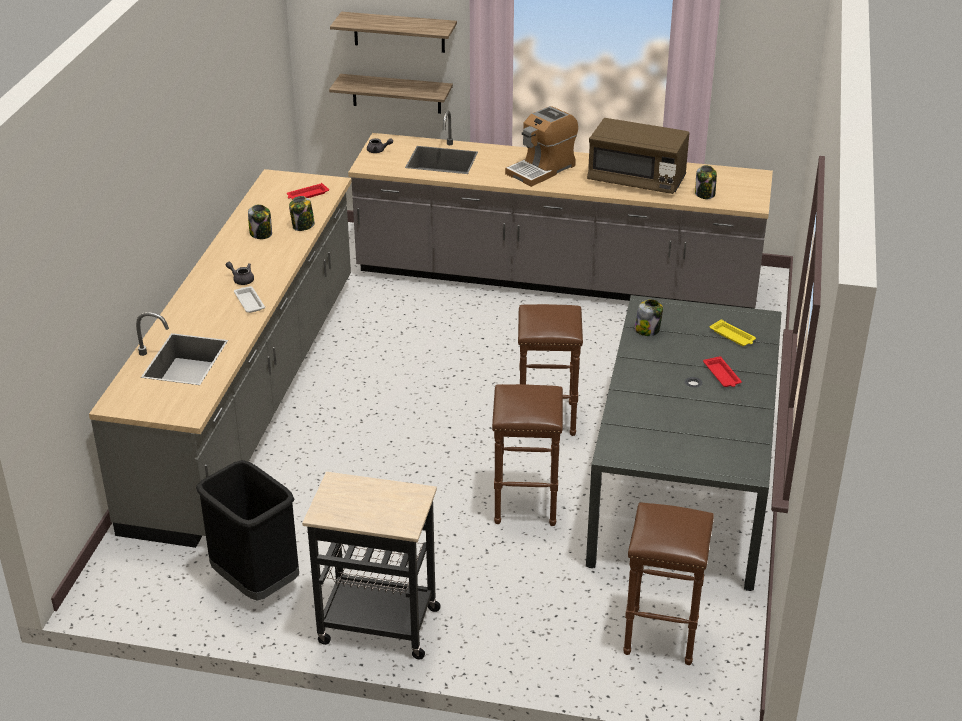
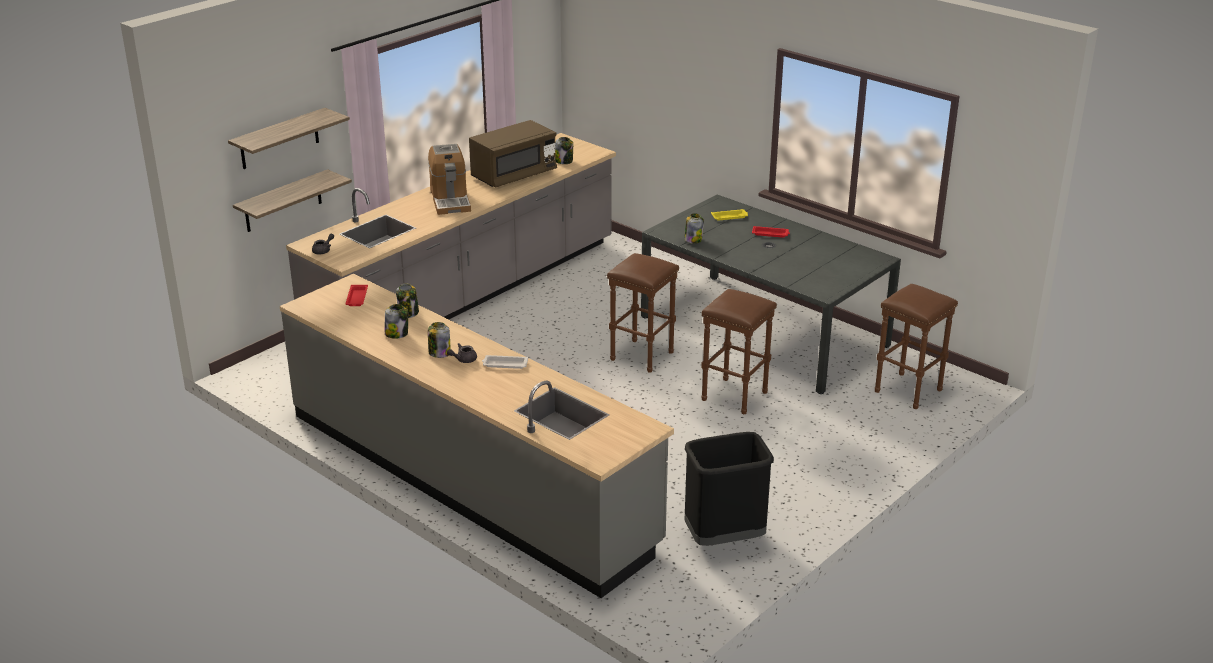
camera: 60 degrees left, 5 degrees down
cart [302,472,441,659] -> none
none -> jar [428,322,451,358]

